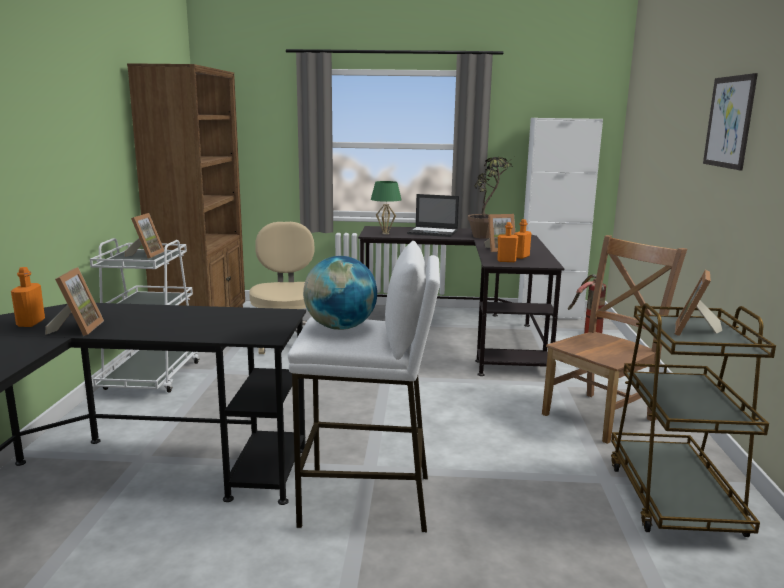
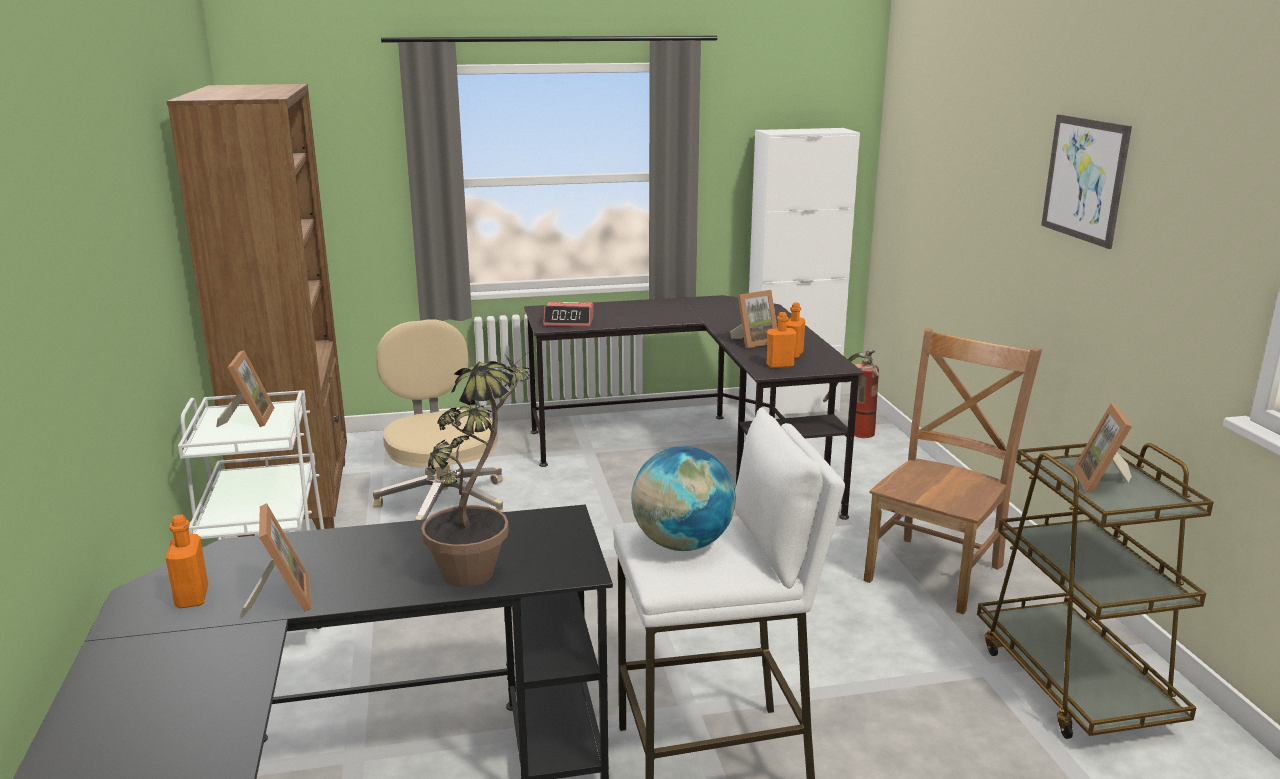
camera: 15 degrees left, 5 degrees up
green table lamp [371,181,402,234] -> alarm clock [543,302,593,327]
laptop [407,194,459,237] -> none
potted plant [468,157,513,239] -> potted plant moved to [421,349,532,587]

